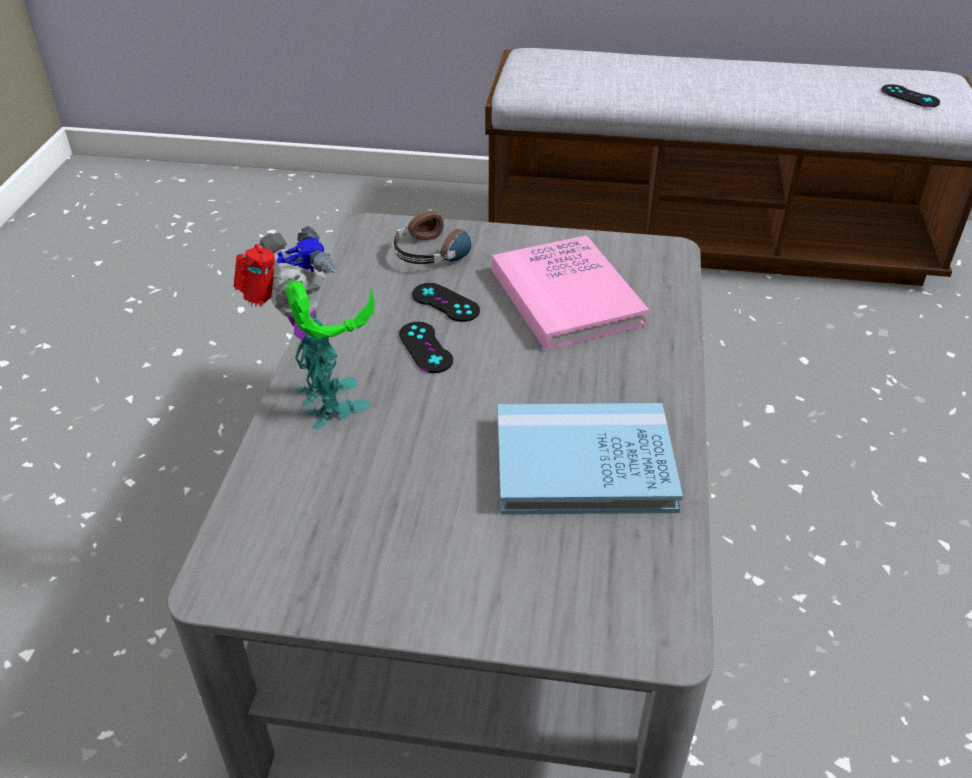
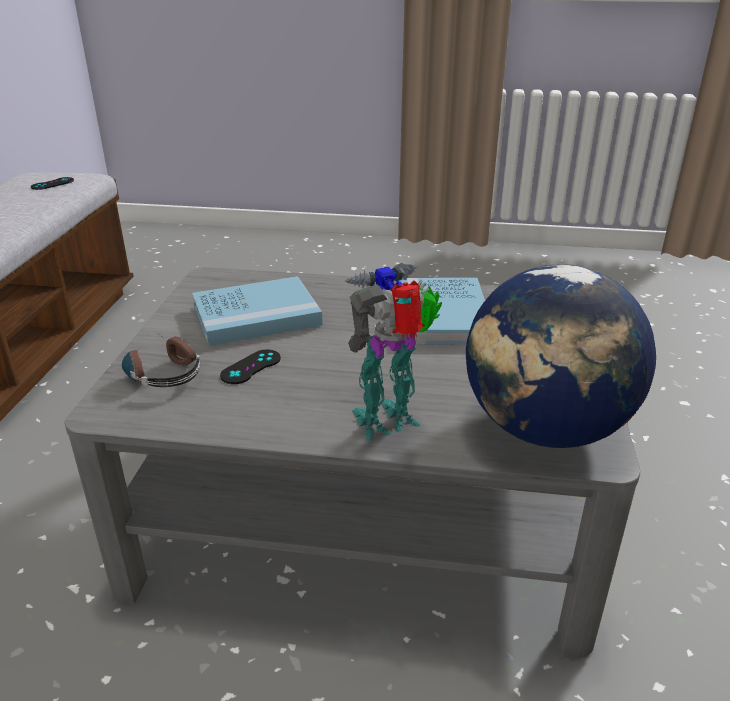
camera: 90 degrees left, 10 degrees down
black game controller [399,322,453,373] -> none
pink book [492,235,649,350] -> blue book [192,276,323,346]
none -> globe [466,264,656,448]

